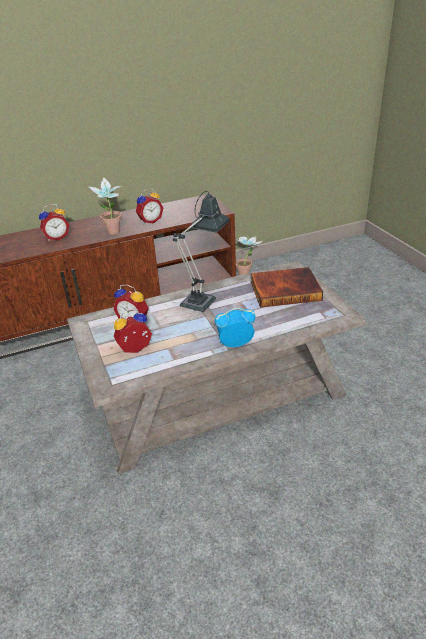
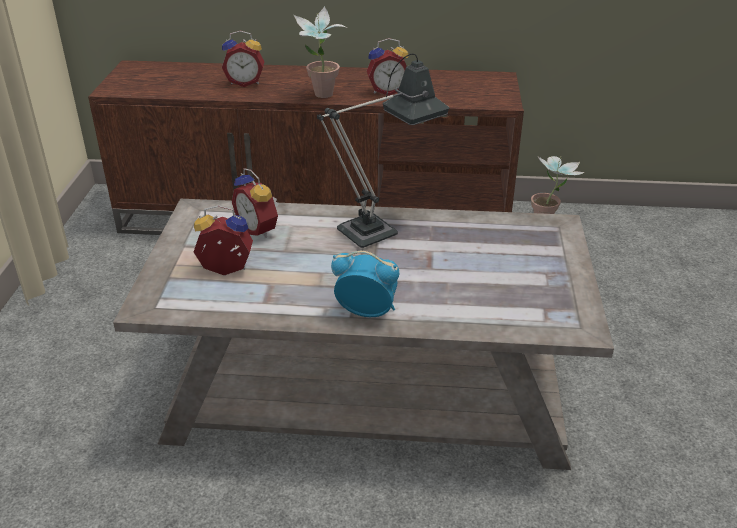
camera: 25 degrees right, 0 degrees up
book [251,267,323,308] -> none

